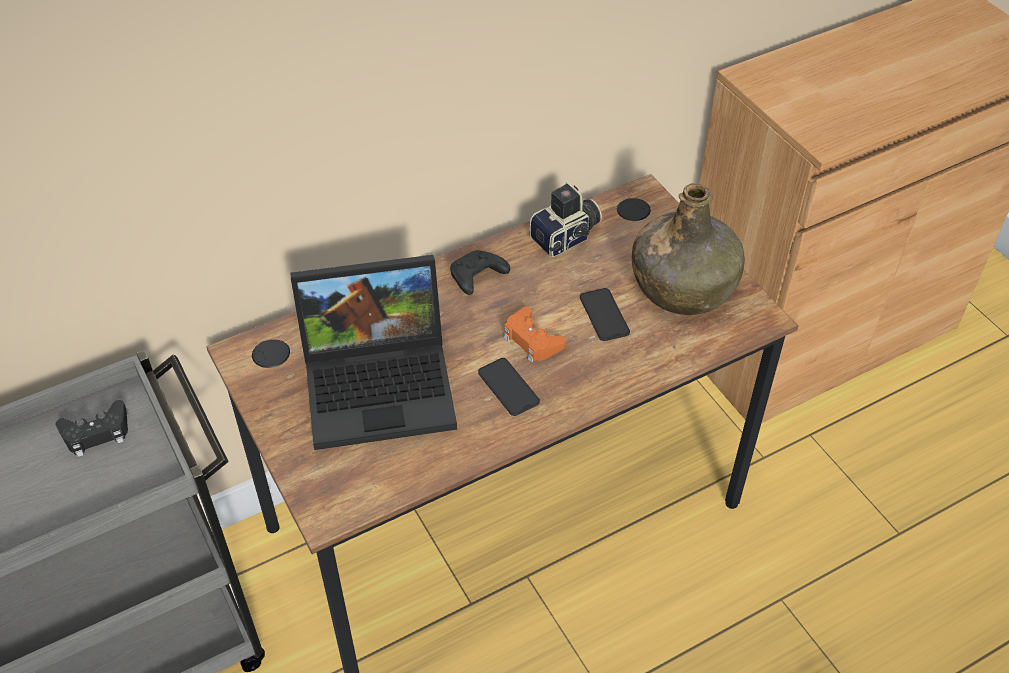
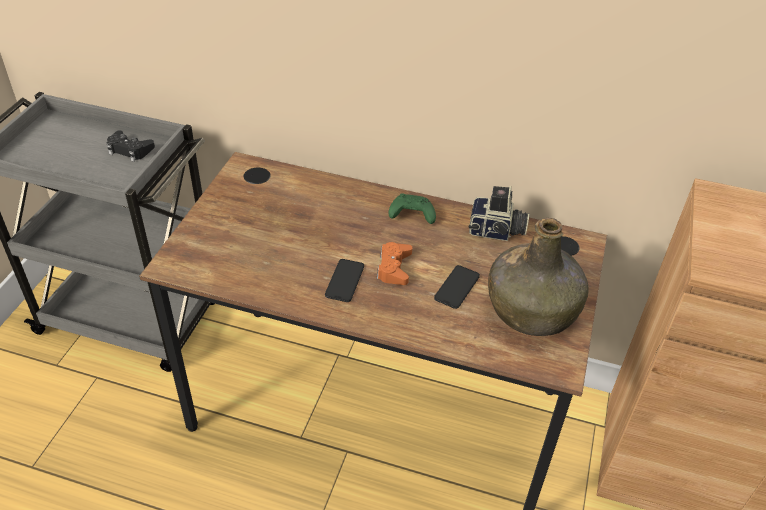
camera: 45 degrees right, 5 degrees down
laptop [291,255,457,450] -> none
black game controller [450,250,510,295] -> green game controller [388,193,436,224]

